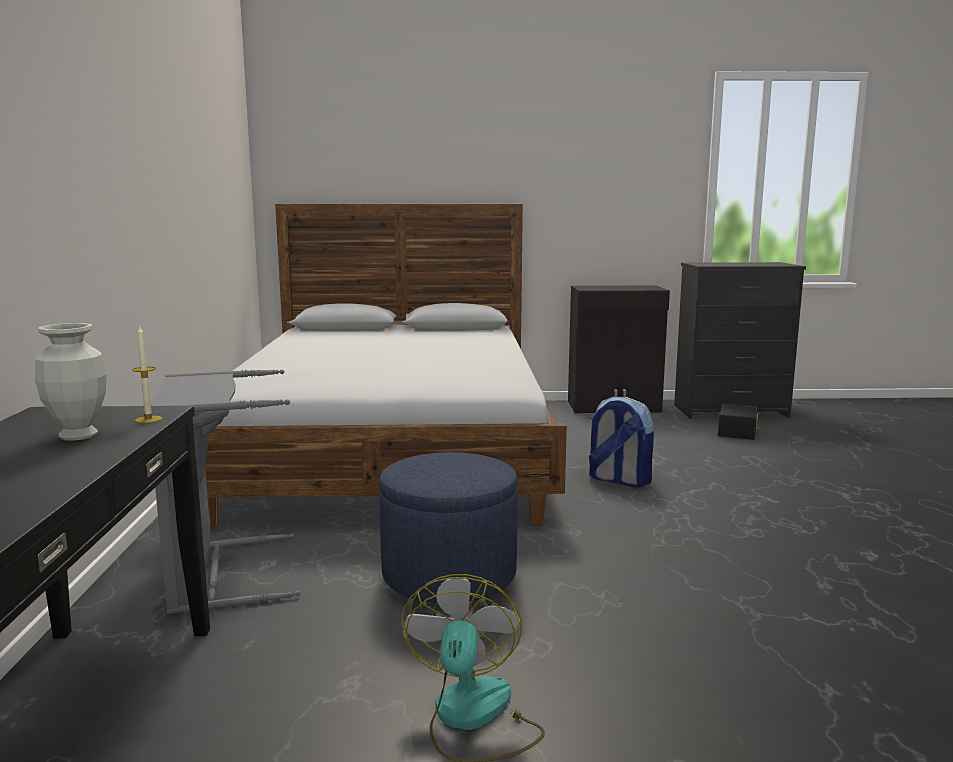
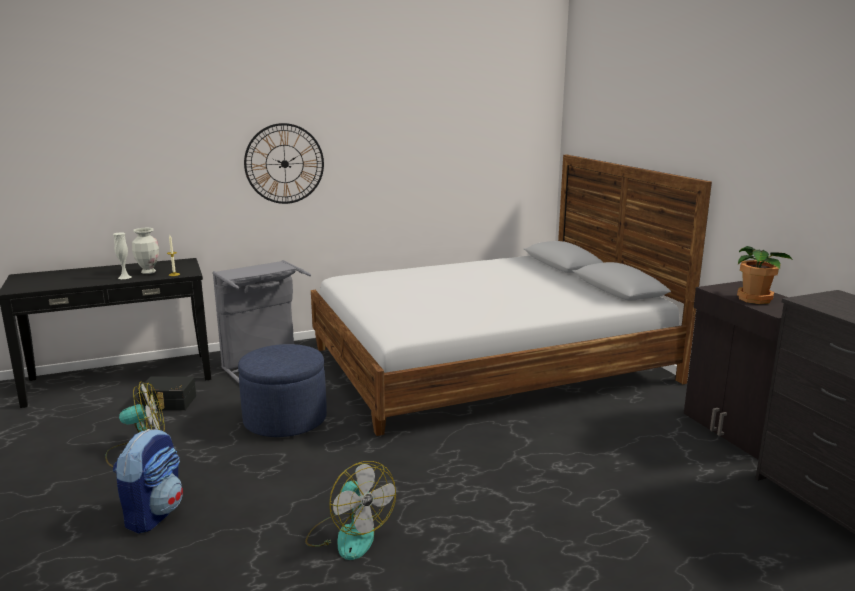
camera: 70 degrees right, 5 degrees up
backpack [589,396,654,488] -> backpack moved to [113,429,183,533]
black storage box [718,403,759,440] -> black storage box moved to [137,376,196,410]
none -> white vase [113,232,132,279]
none -> wall clock [244,123,324,204]
none -> fan [305,461,396,560]
none -> potted plant [737,246,793,304]

